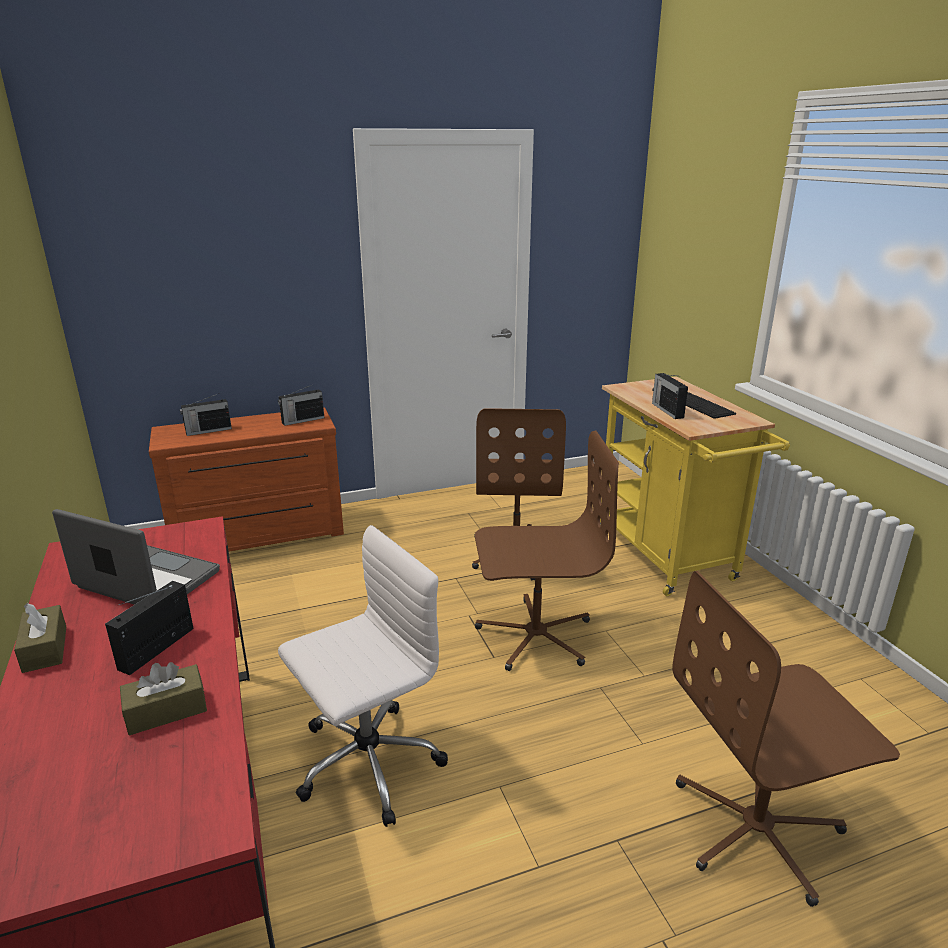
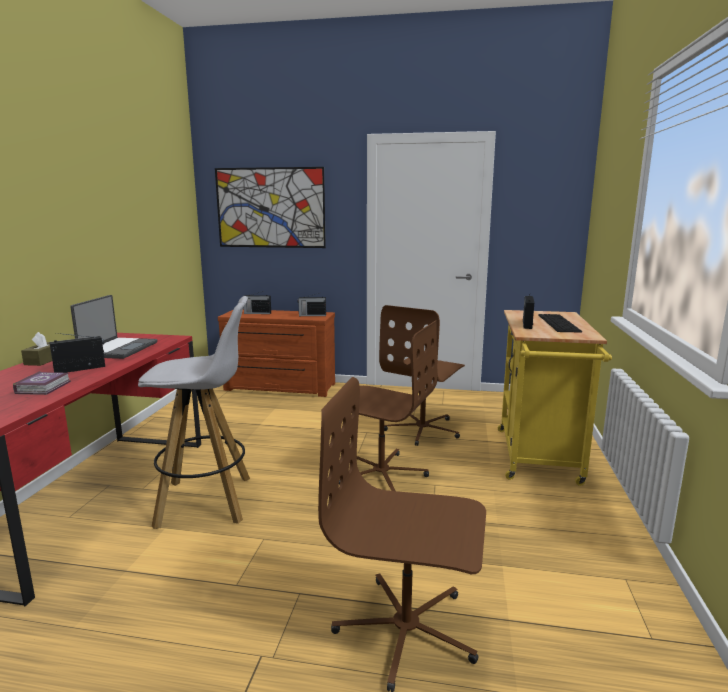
camera: 30 degrees right, 10 degrees down
laptop [52,509,220,605] -> laptop turned 45 degrees clockwise [70,295,158,359]
brown tissue box [120,662,207,735] -> book [13,371,71,395]
white office chair [278,525,448,827] -> white stool [138,296,250,529]
none -> picture [215,167,326,248]

